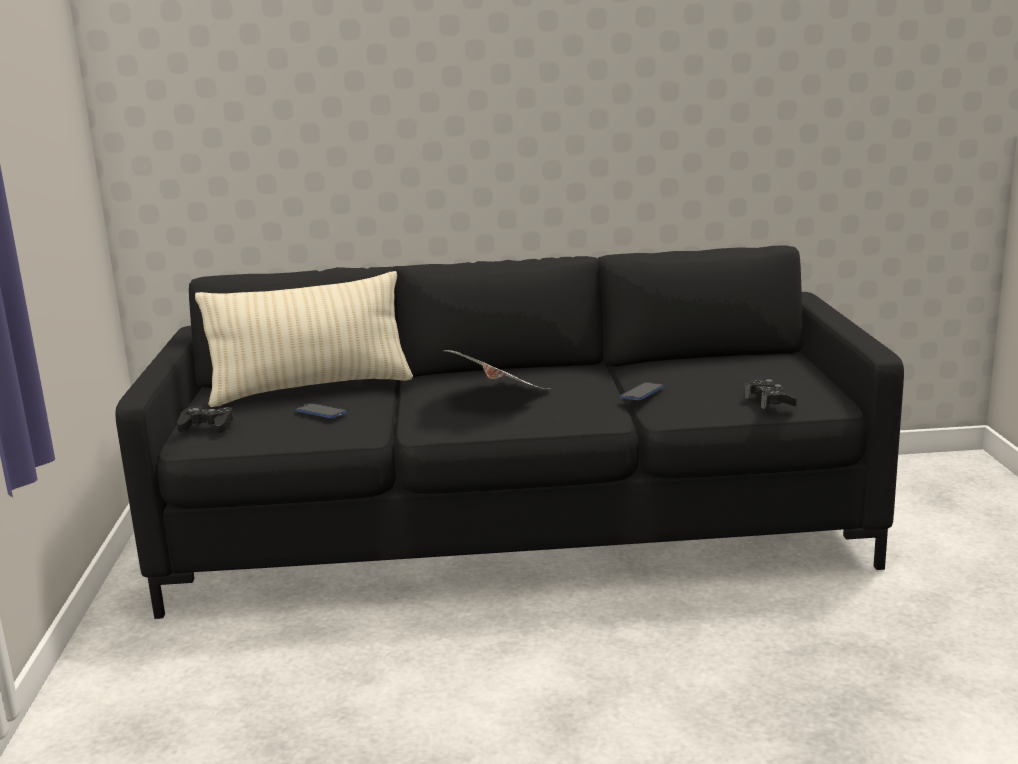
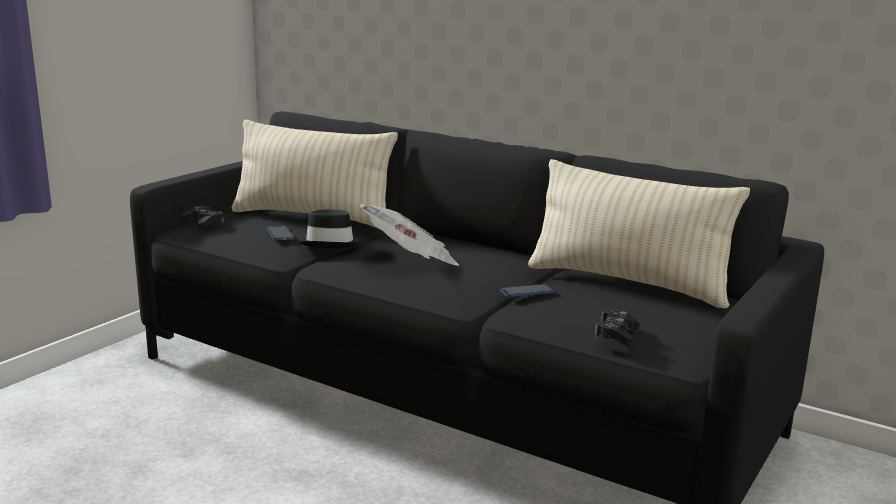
camera: 35 degrees right, 0 degrees up
none -> black hat [299,209,361,248]
none -> beige pillow [528,159,750,309]

